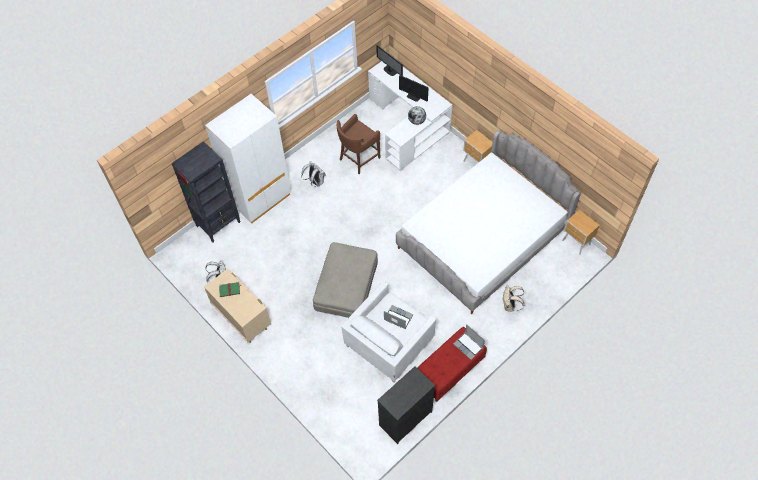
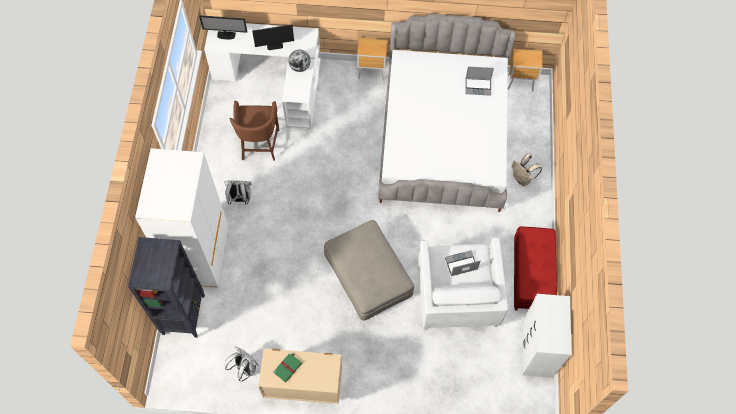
camera: 45 degrees left, 5 degrees up
black dresser [377,366,435,444] -> white dresser [522,294,572,378]
laptop [453,324,485,360] -> laptop moved to [465,67,494,96]

